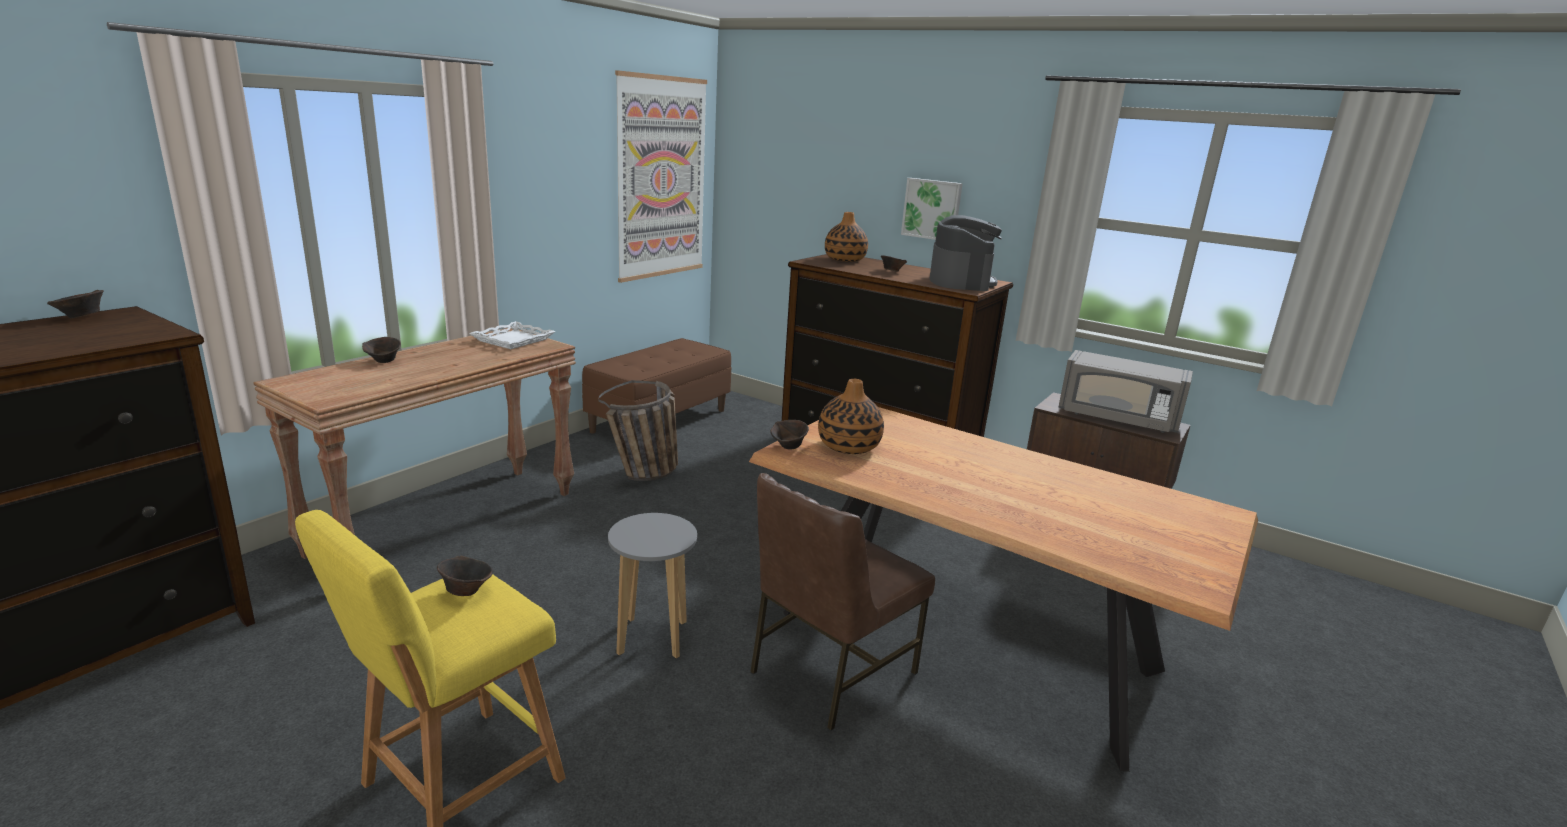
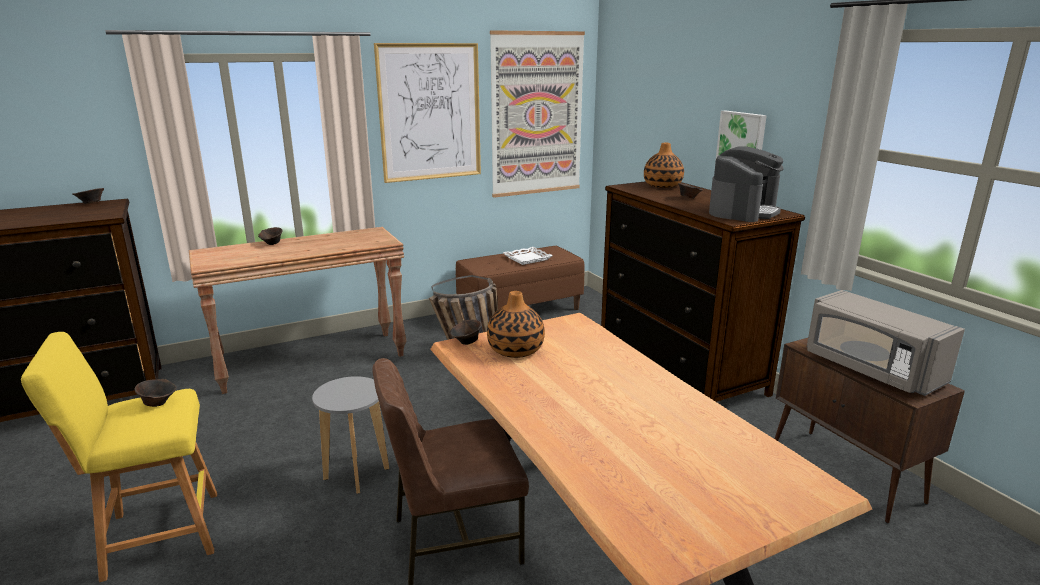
camera: 30 degrees right, 0 degrees up
white tray [469,321,555,349] -> white tray moved to [503,247,553,265]
none -> picture [374,43,481,183]

